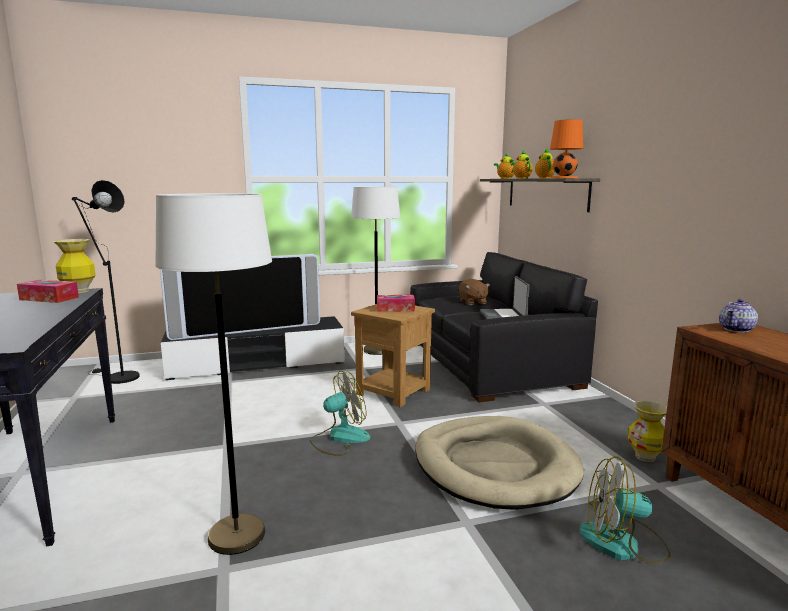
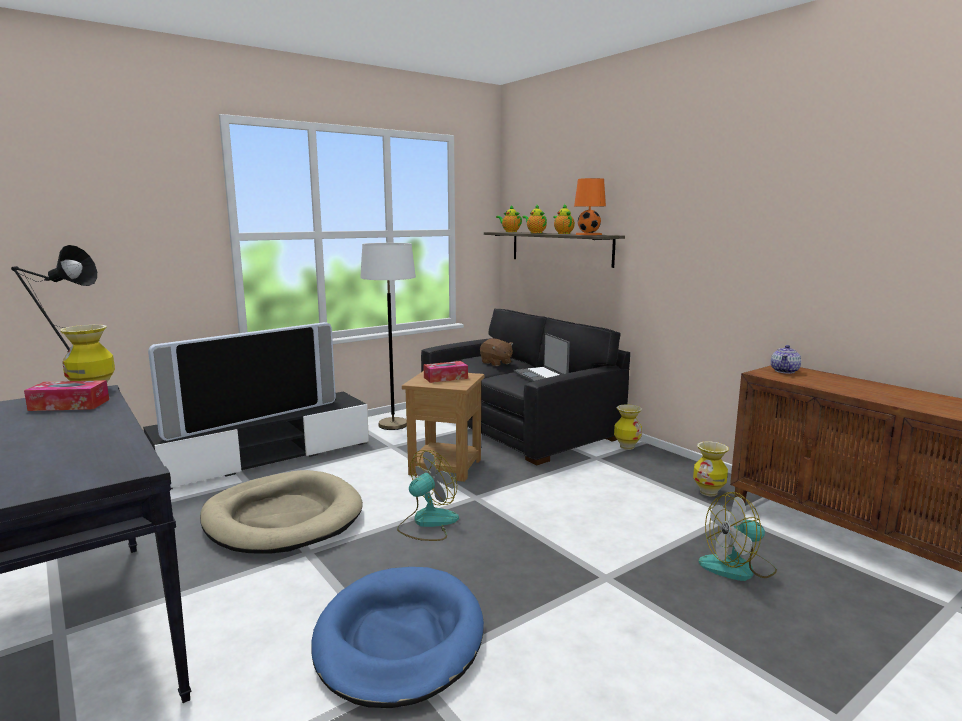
camera: 20 degrees left, 0 degrees up
white floor lamp [155,193,272,555] -> blue dog bed [311,567,484,708]
beige dog bed [415,416,584,510] -> beige dog bed moved to [200,470,363,554]
none -> vase [614,404,642,450]

